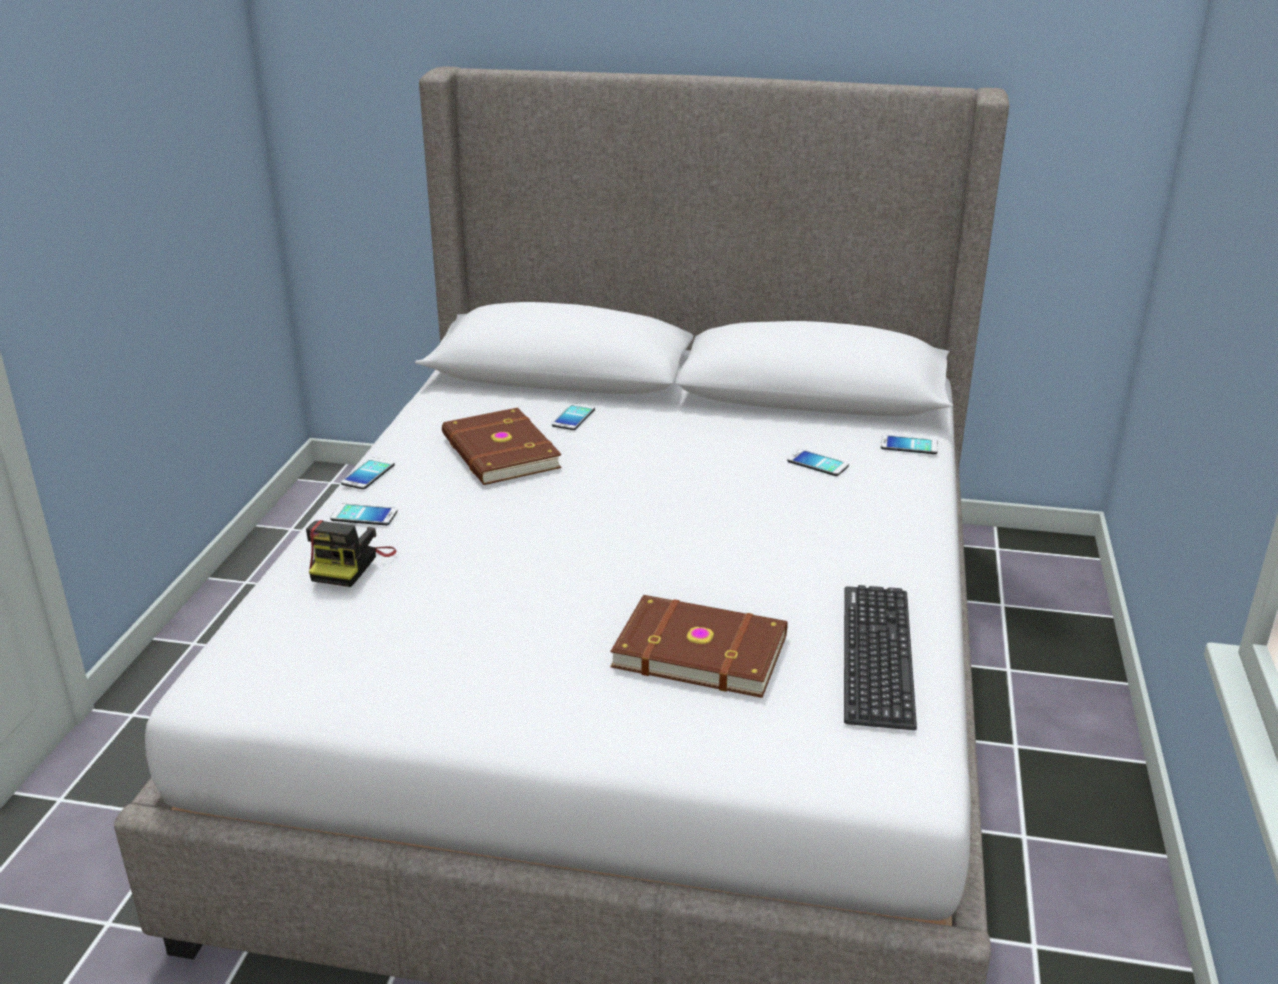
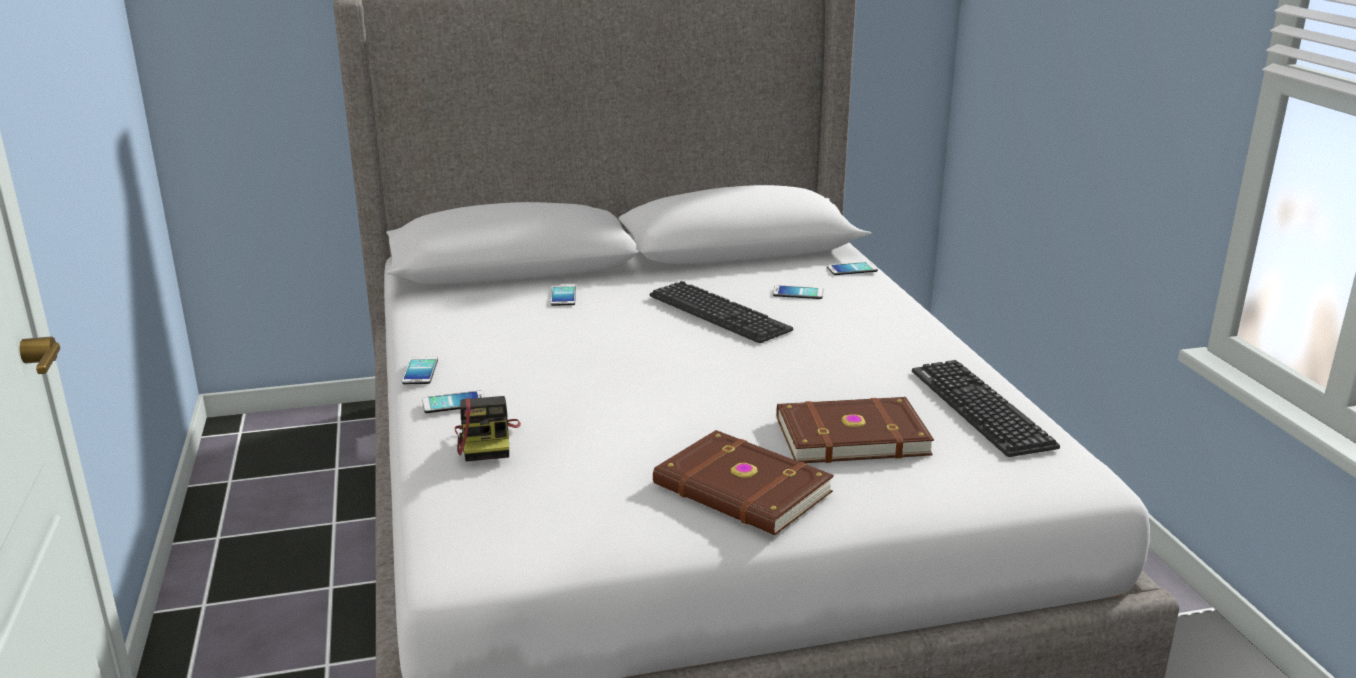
camera: 25 degrees left, 5 degrees down
brown book [442,407,562,485] -> brown book moved to [653,430,834,535]
none -> keyboard [650,281,793,343]

